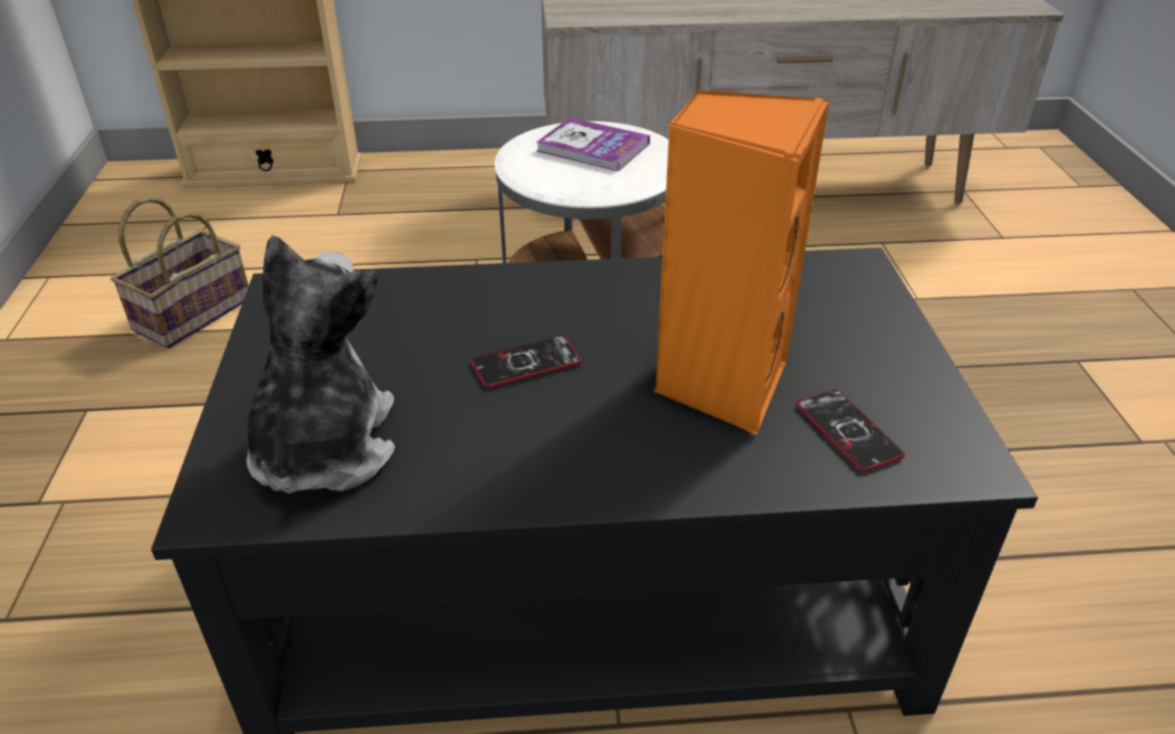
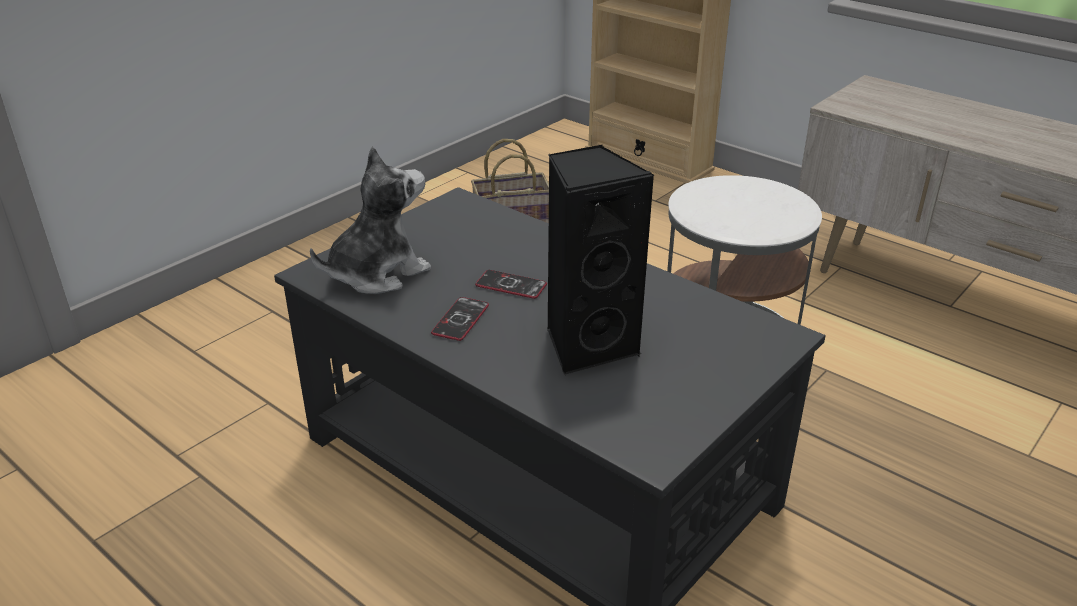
camera: 45 degrees right, 5 degrees down
book [536,118,650,172] -> none
orange speaker [654,89,829,435] -> black speaker [547,145,655,376]
phone [796,389,905,472] -> phone moved to [431,297,489,341]

